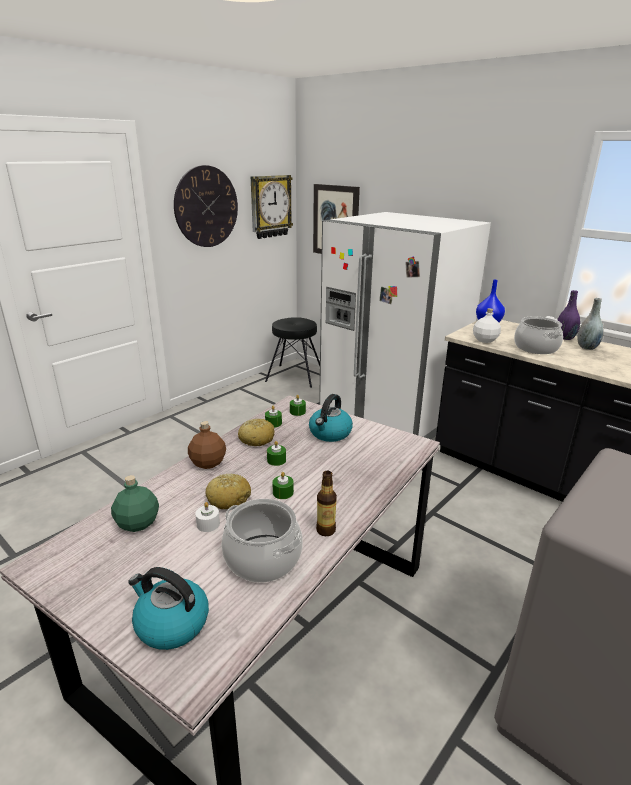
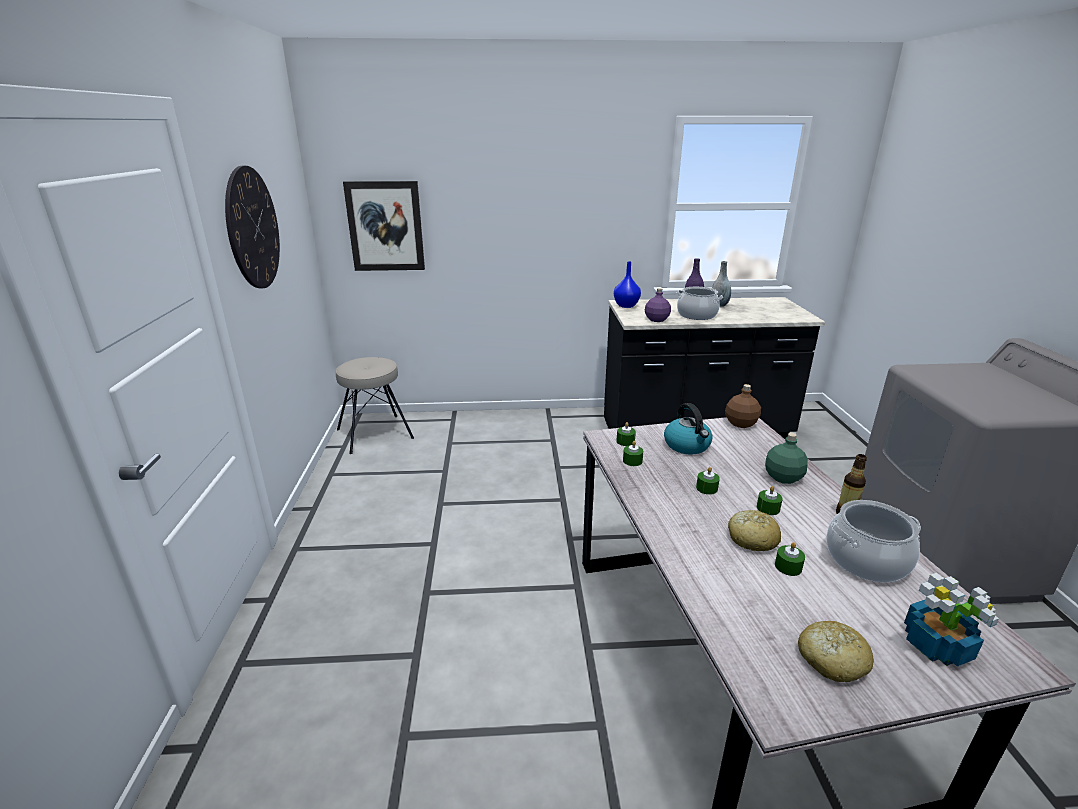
camera: 45 degrees left, 0 degrees up
green bottle [111,475,159,532] -> green bottle moved to [765,433,808,484]
kettle [128,567,209,650] -> potted plant [904,573,999,667]
brown bottle [188,421,226,469] -> brown bottle moved to [725,384,761,428]
white candle [195,502,220,532] -> green candle [775,542,805,576]
bread [238,419,274,446] -> bread moved to [798,621,874,682]
wall clock [251,175,293,239] -> none
black stool [265,317,320,388] -> beige stool [336,357,414,454]
white fridge [319,212,491,439] -> none
white bottle [473,308,501,343] -> purple bottle [645,288,671,322]

